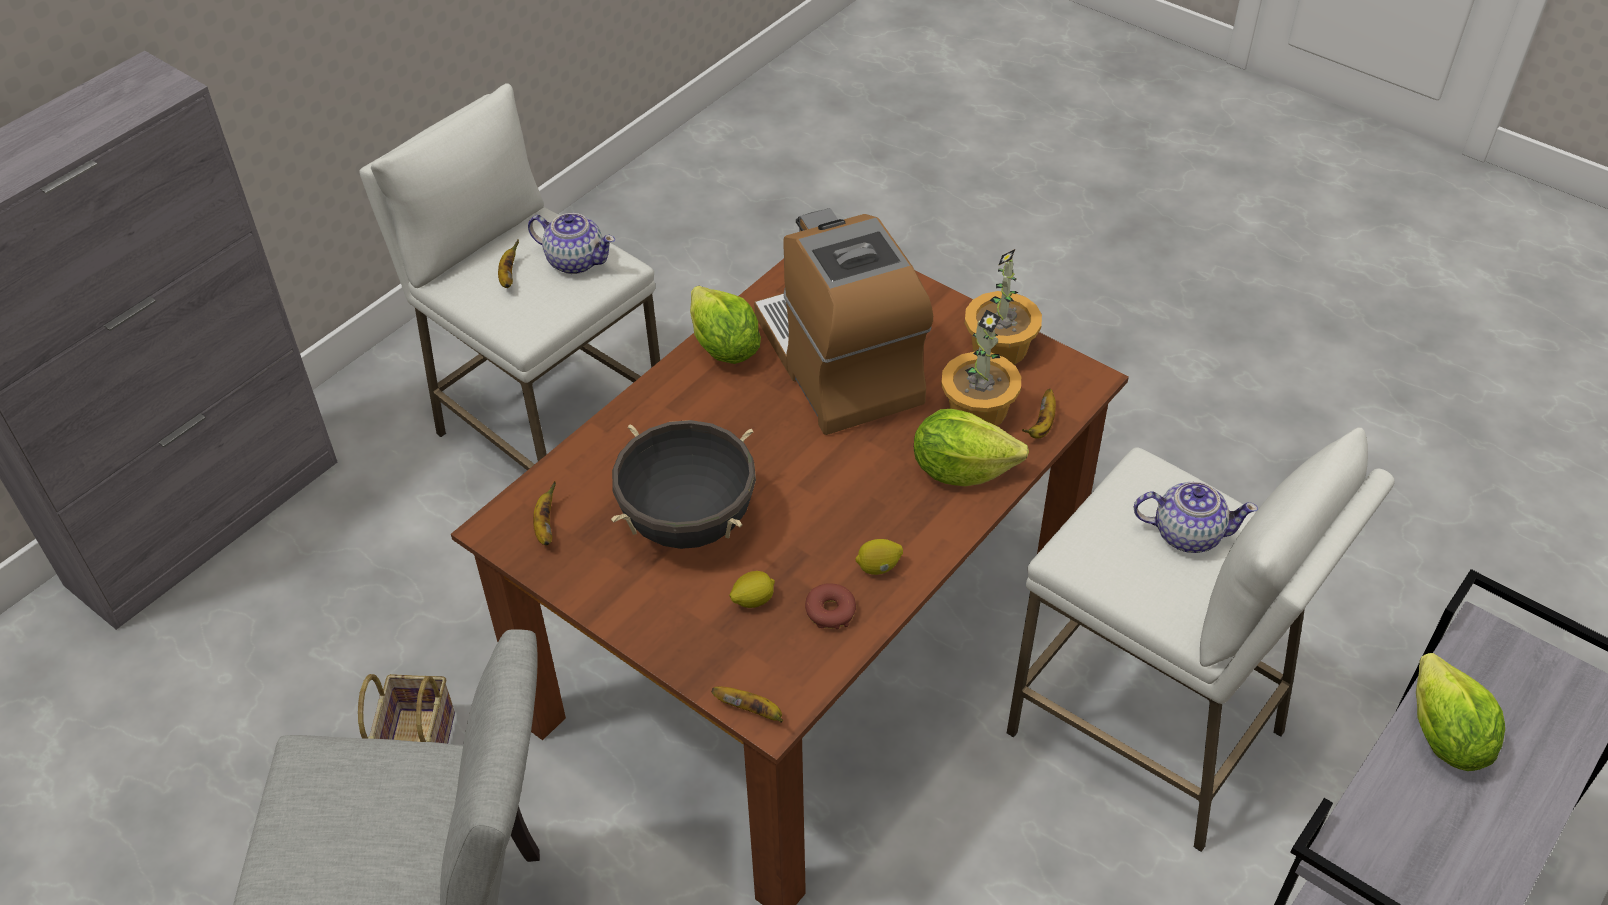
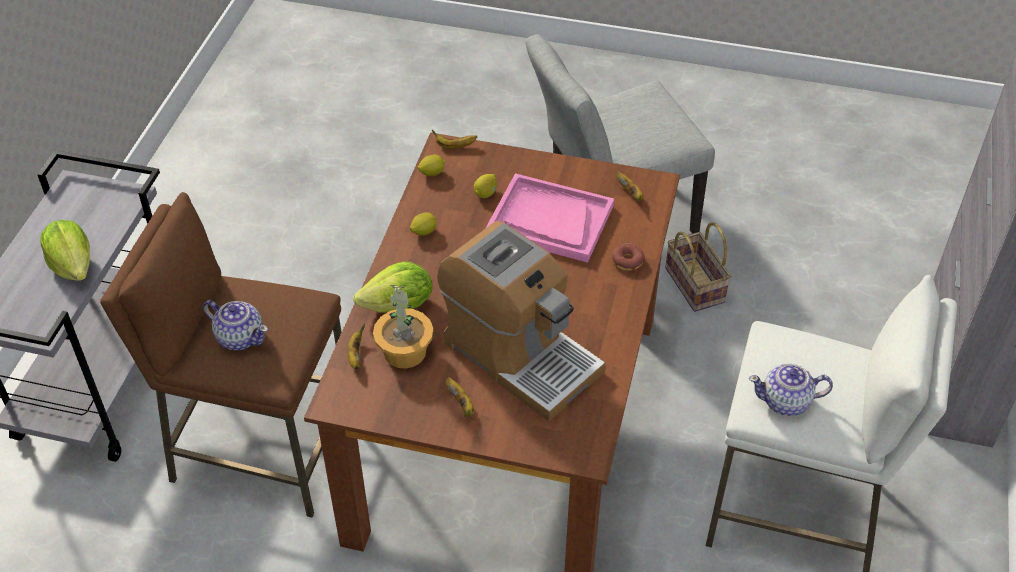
camera: 155 degrees right, 0 degrees up
banana [498,239,519,288] -> banana moved to [446,377,474,417]
black cooking pot [611,420,756,549] -> pink tray [486,173,614,263]
lettuce [690,286,761,364] -> none
donut [805,583,856,629] -> donut moved to [612,243,645,271]
potted plant [965,249,1042,365] -> none
white stool [1006,428,1395,852] -> brown stool [100,192,342,517]
teapot [1134,482,1258,553] -> teapot turned 135 degrees counterclockwise [203,300,268,351]
none -> lemon [418,155,445,176]

